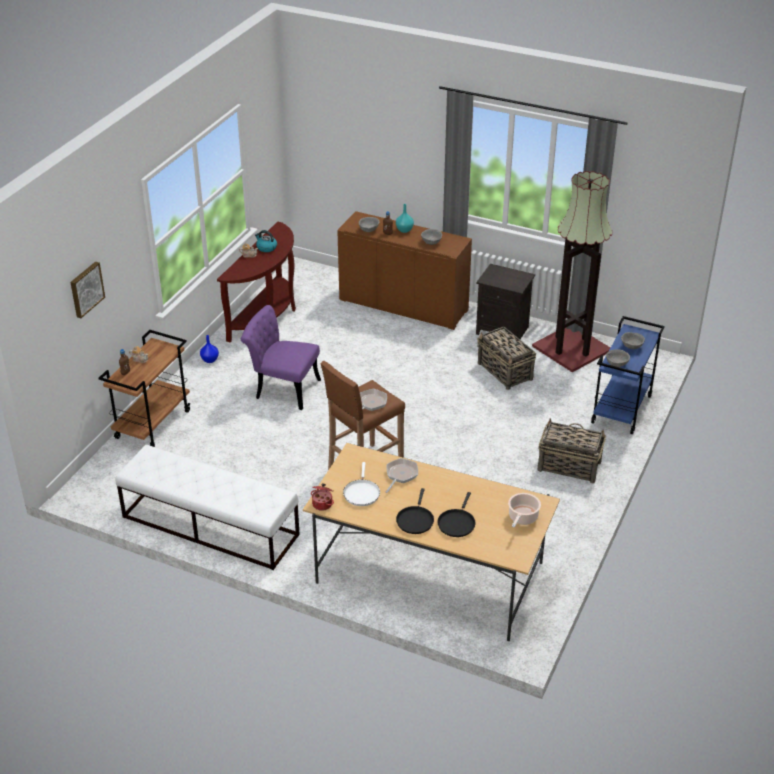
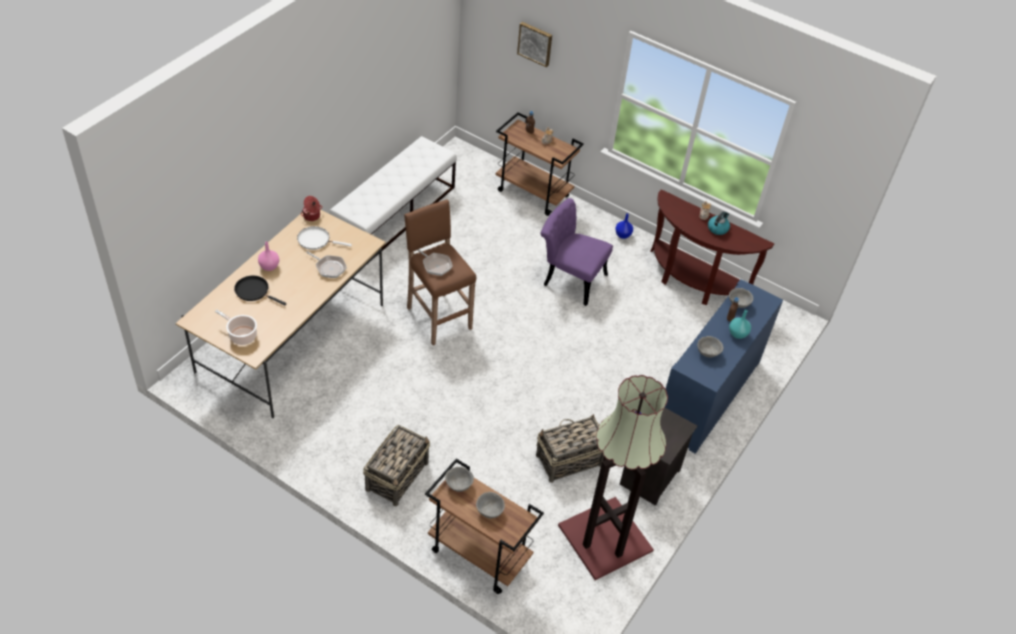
camera: 95 degrees right, 10 degrees up
purple chair [241,305,321,410] -> purple chair turned 90 degrees counterclockwise [540,198,613,306]
brown cabinet [337,211,472,330] -> blue cabinet [665,279,783,454]
black frying pan [396,488,434,534] -> pink vase [258,241,279,271]
blue cart [591,316,665,434] -> brown cart [425,459,544,594]

